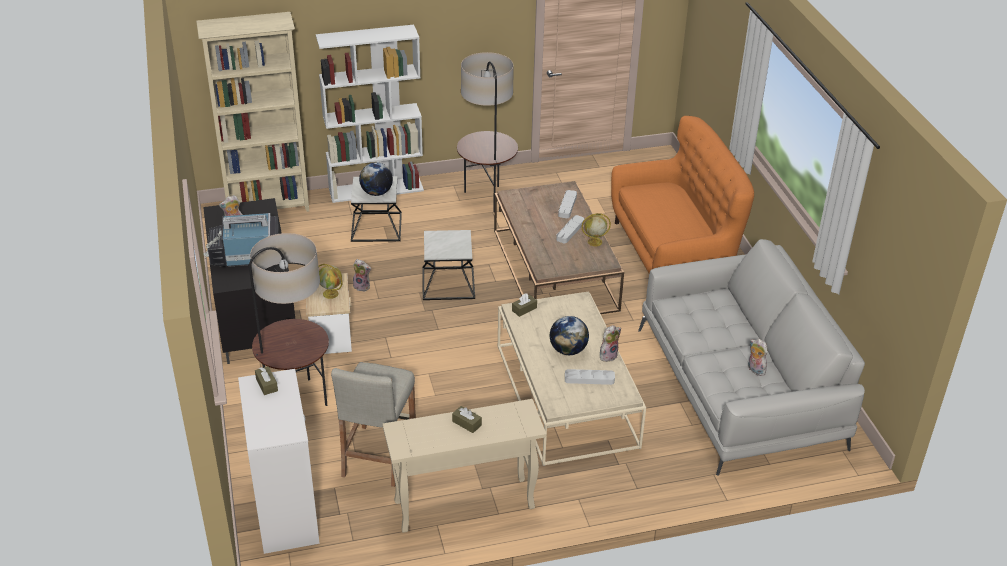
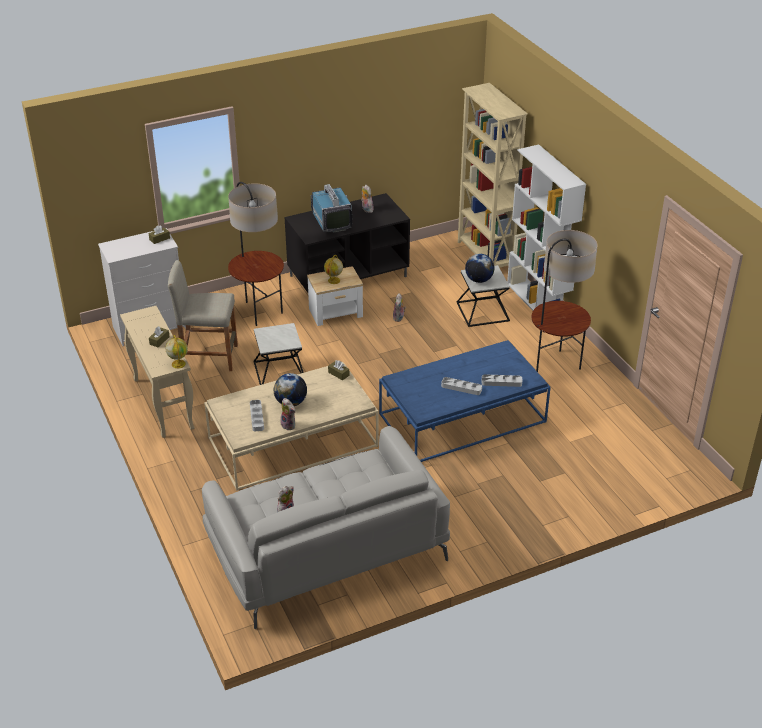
camera: 80 degrees right, 0 degrees up
side table [422,230,475,300] -> side table moved to [254,323,304,385]
brown coffee table [494,181,624,314] -> blue coffee table [379,340,551,462]
globe [582,213,611,246] -> globe moved to [165,335,188,369]
orange sofa [611,116,754,273] -> none

